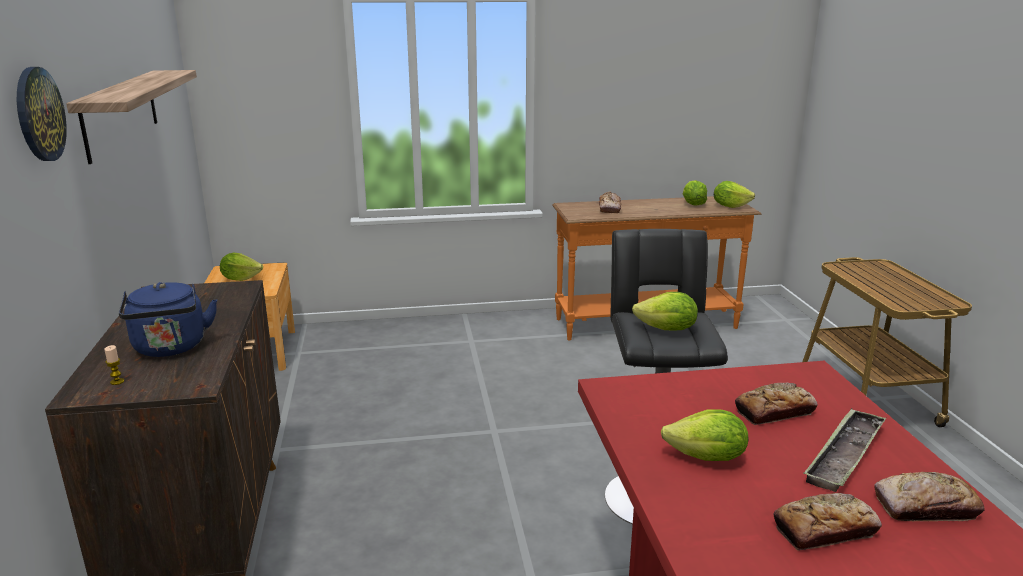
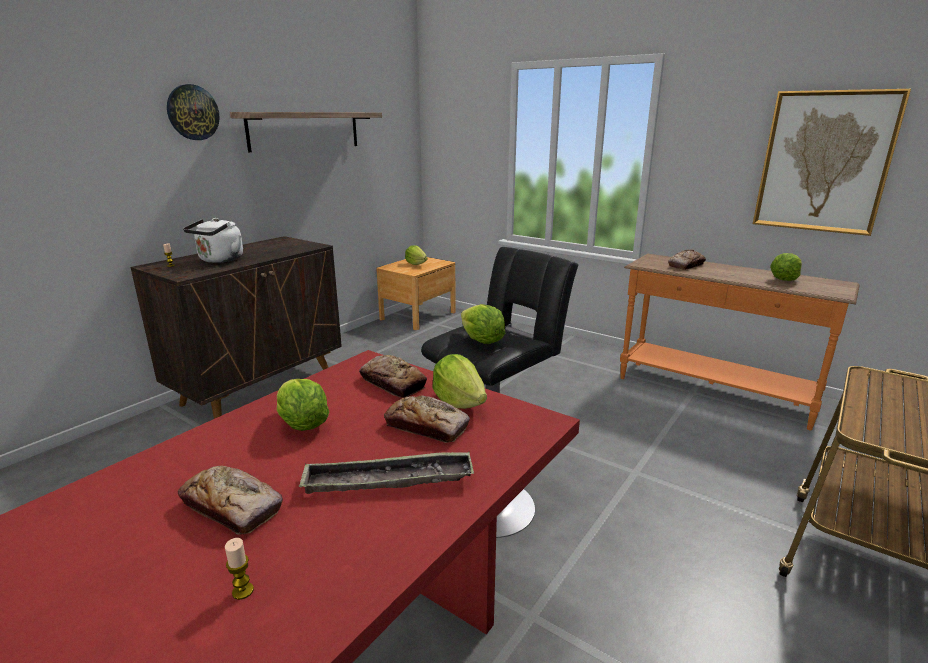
camera: 45 degrees right, 0 degrees up
blue kettle [119,282,217,357] -> white kettle [183,218,243,263]
lettuce [714,181,755,208] -> lettuce moved to [433,354,487,409]
bread [874,472,985,522] -> bread moved to [359,355,427,398]
none -> candle [225,538,254,600]
none -> picture [753,89,911,236]

